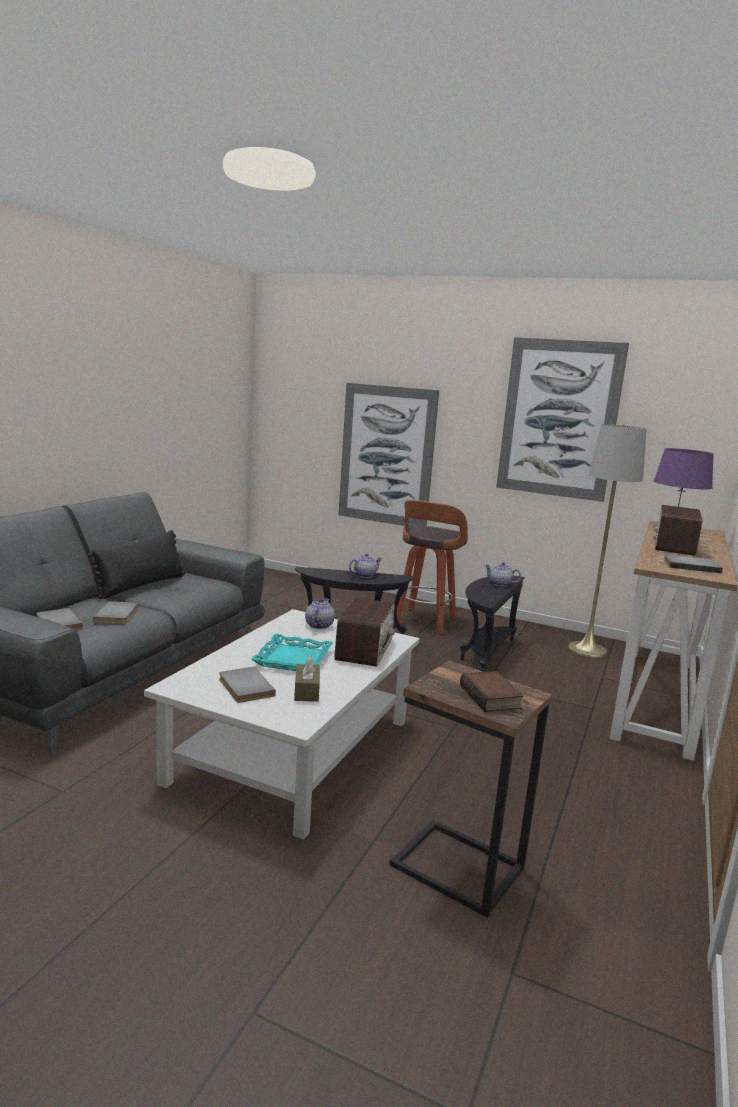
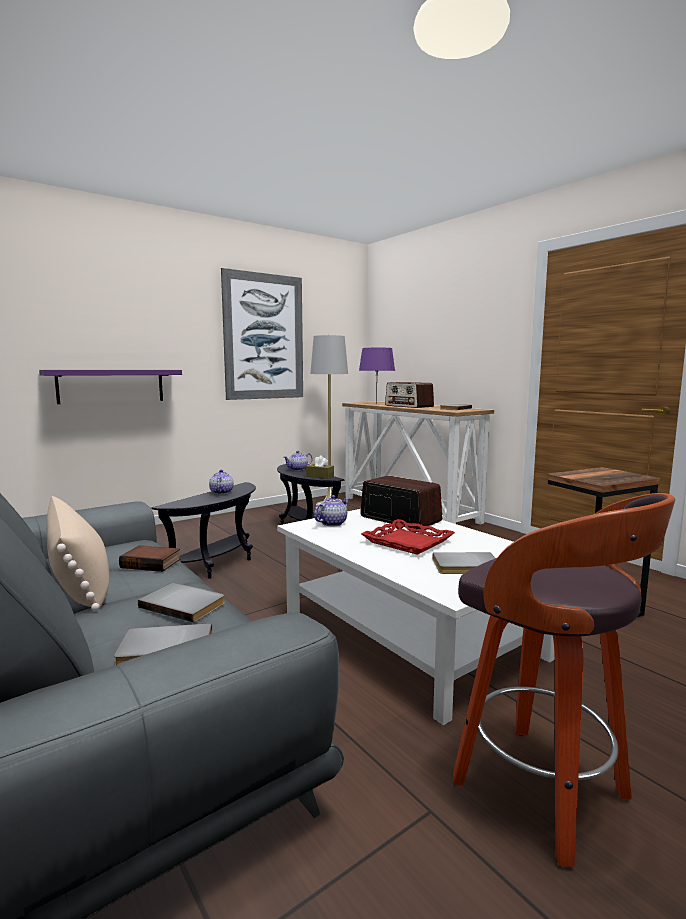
camera: 60 degrees left, 5 degrees down
black pillow [87,530,185,599] -> beige pillow [47,496,109,611]
turquoise tray [251,634,334,671] -> red tray [361,519,455,555]
brown tissue box [294,656,320,702] -> brown tissue box moved to [306,455,334,479]
teapot [305,598,335,629] -> teapot turned 90 degrees clockwise [314,495,349,526]
picture [338,383,439,527] -> purple shelf [39,370,182,404]
stool [394,500,468,634] -> stool moved to [453,493,675,867]
book [460,671,523,712] -> book moved to [119,545,181,572]

